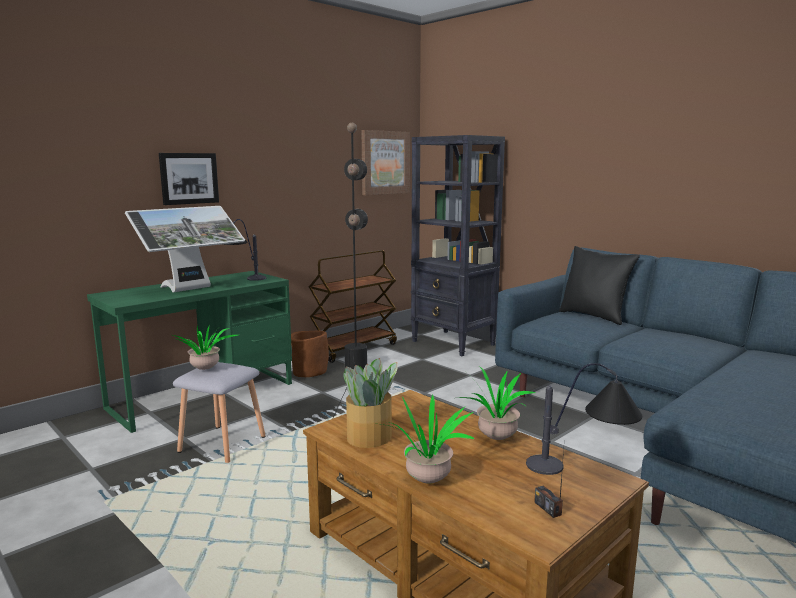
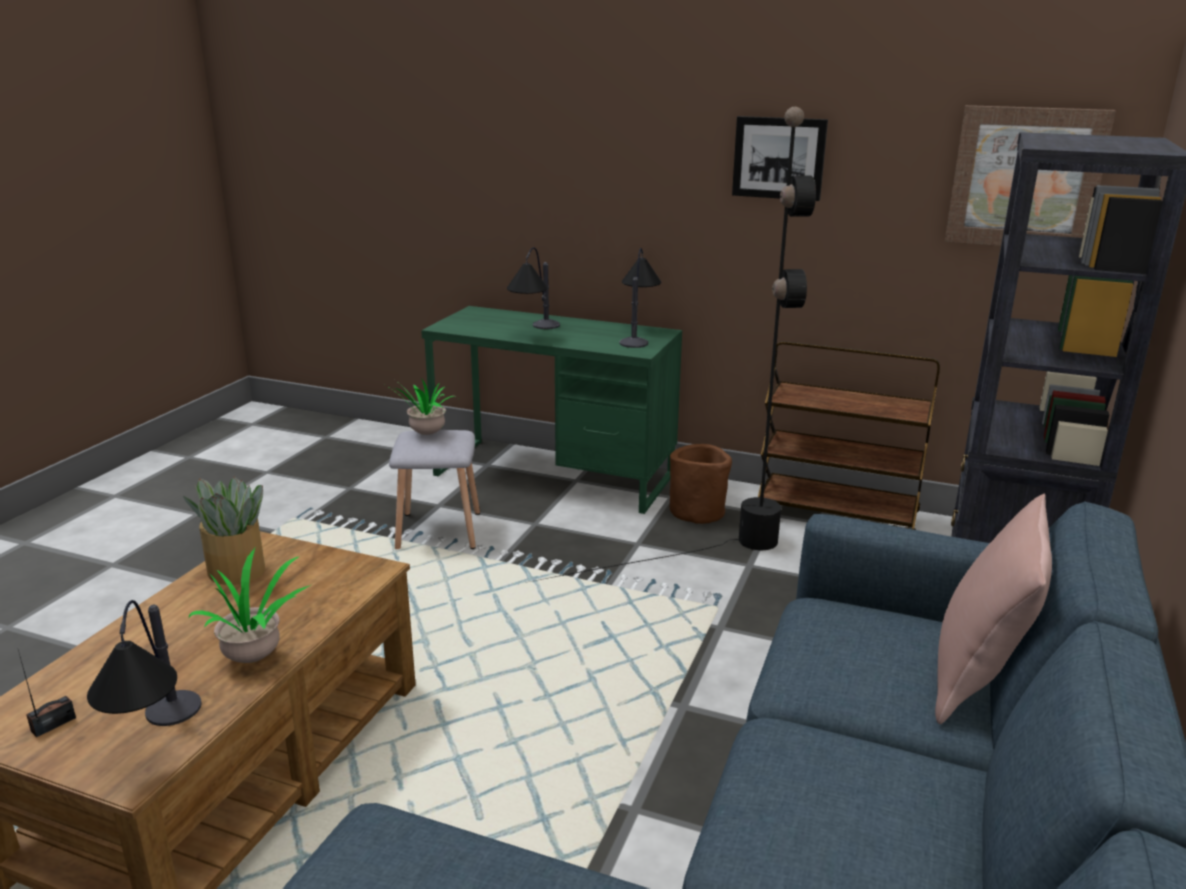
camera: 65 degrees right, 10 degrees up
monitor [125,206,245,292] -> table lamp [507,247,560,329]
picture [159,153,219,205] -> picture moved to [732,116,828,201]
potted plant [382,395,474,484] -> none
black pillow [559,246,640,325] -> pink pillow [935,494,1052,724]

